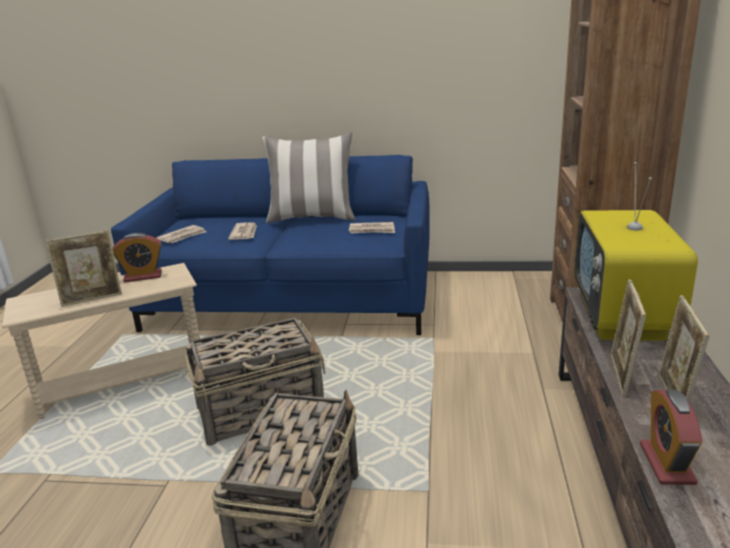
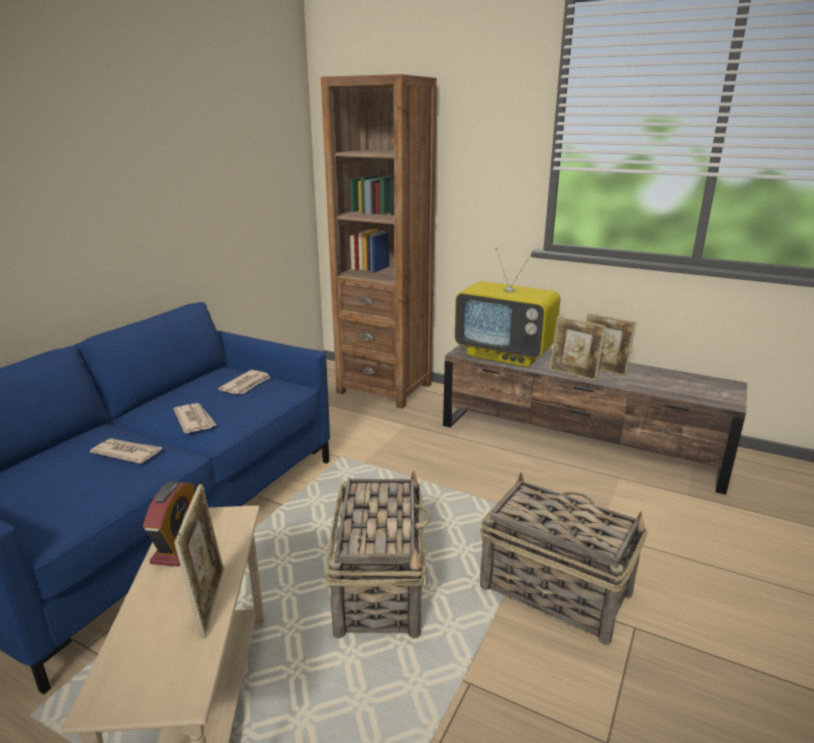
camera: 70 degrees left, 0 degrees up
newspaper [156,225,206,243] -> newspaper moved to [173,403,216,433]
pillow [262,132,356,223] -> none
alarm clock [640,389,703,485] -> none

